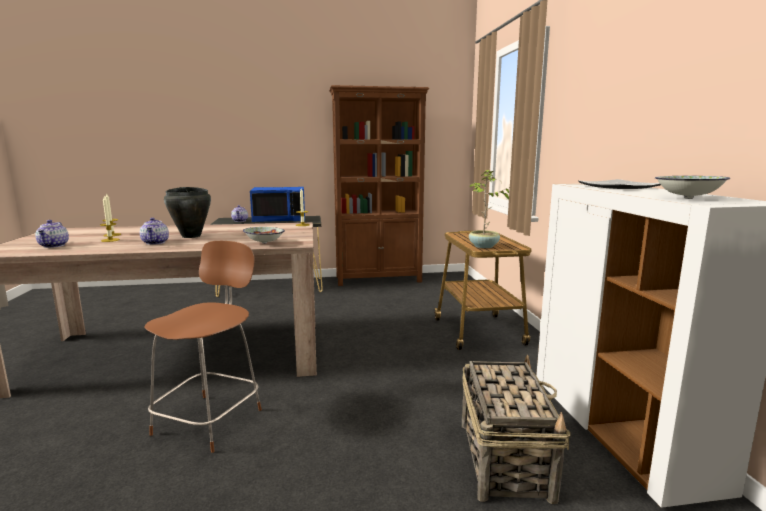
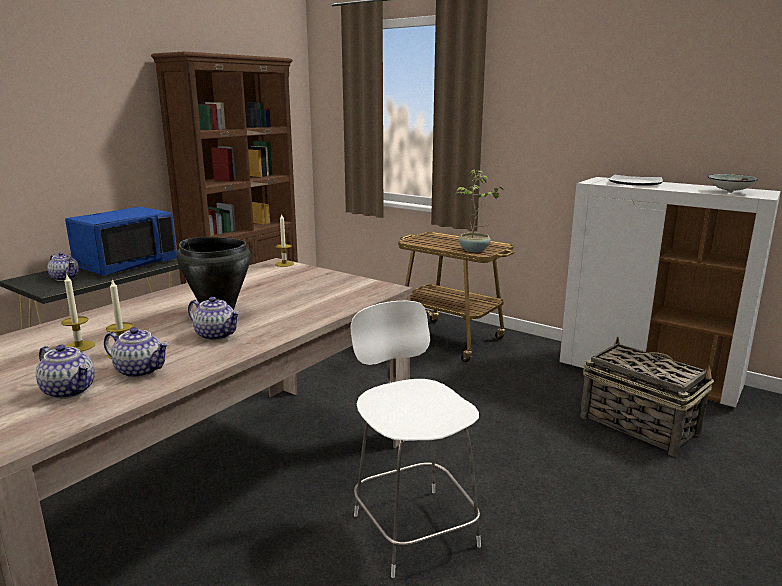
camera: 45 degrees left, 5 degrees up
brown stool [144,241,262,453] -> white stool [351,301,481,578]
bowl [243,227,285,244] -> none
none -> teapot [104,327,169,378]

